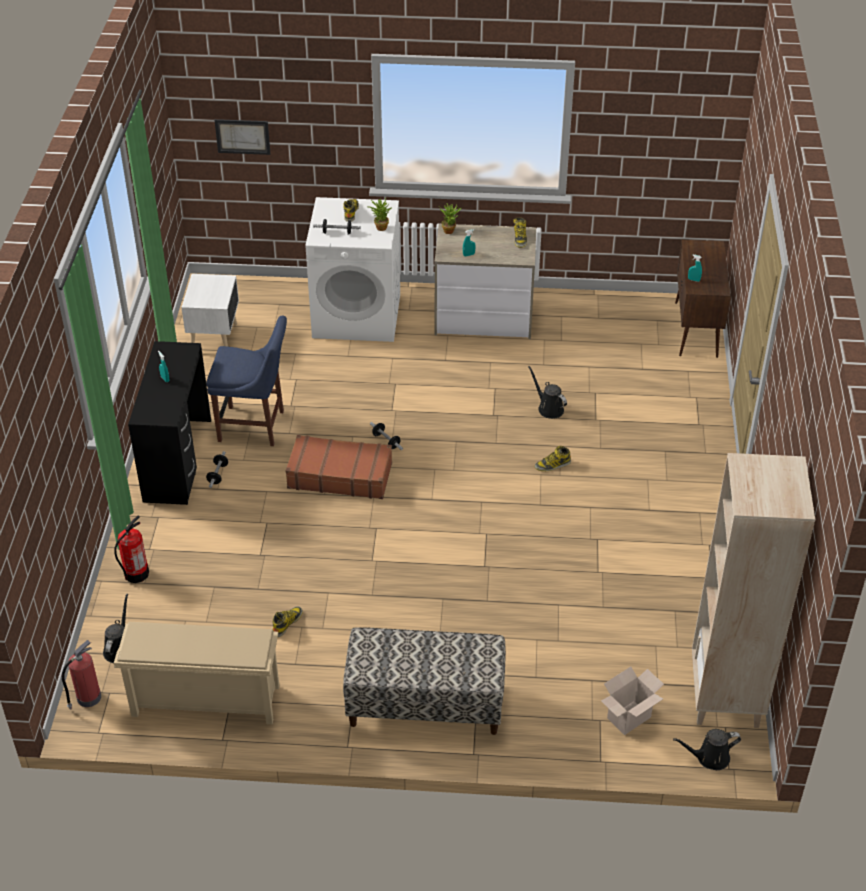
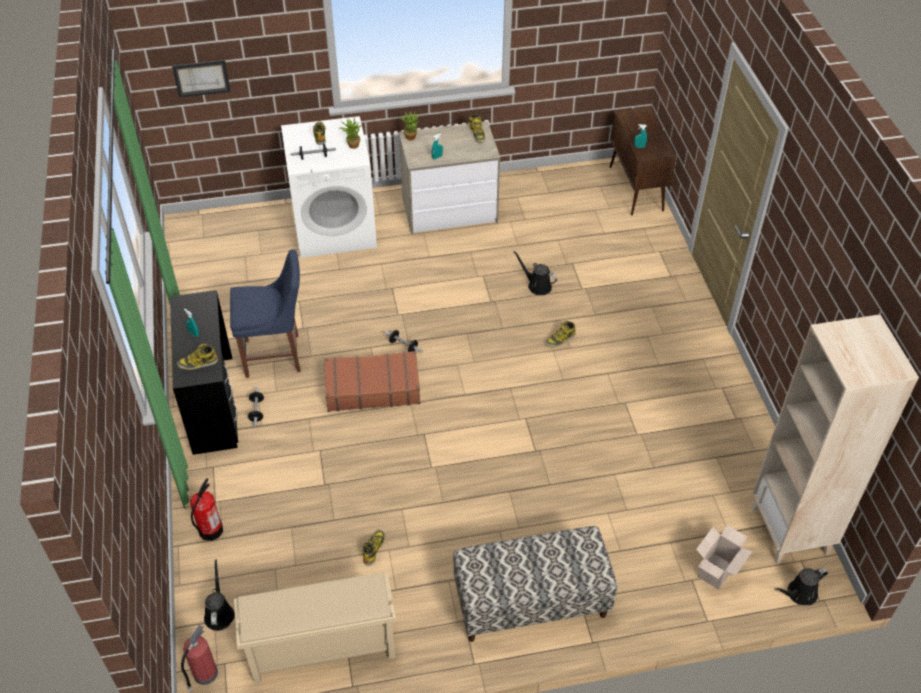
camera: 15 degrees left, 5 degrees up
white nightstand [181,274,239,347] -> none
none -> boot [177,344,218,370]

